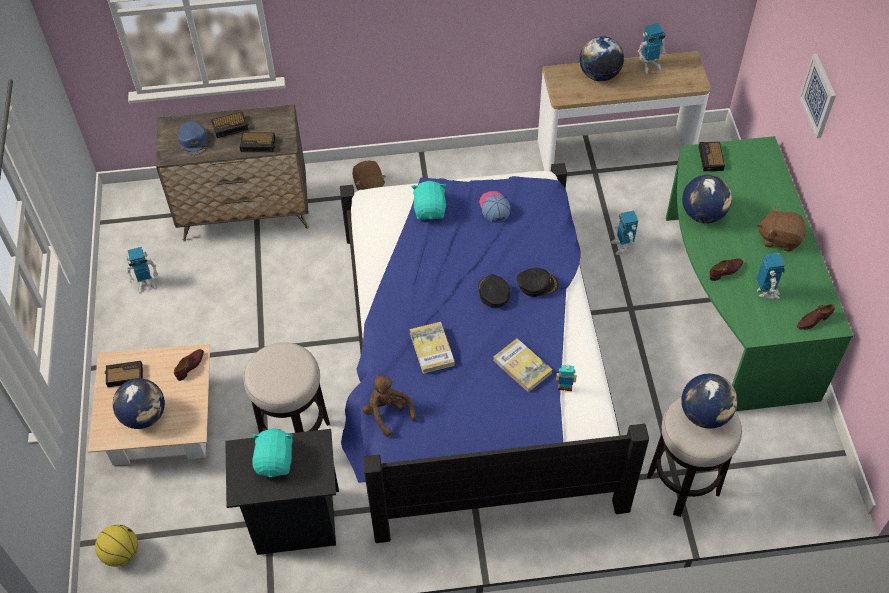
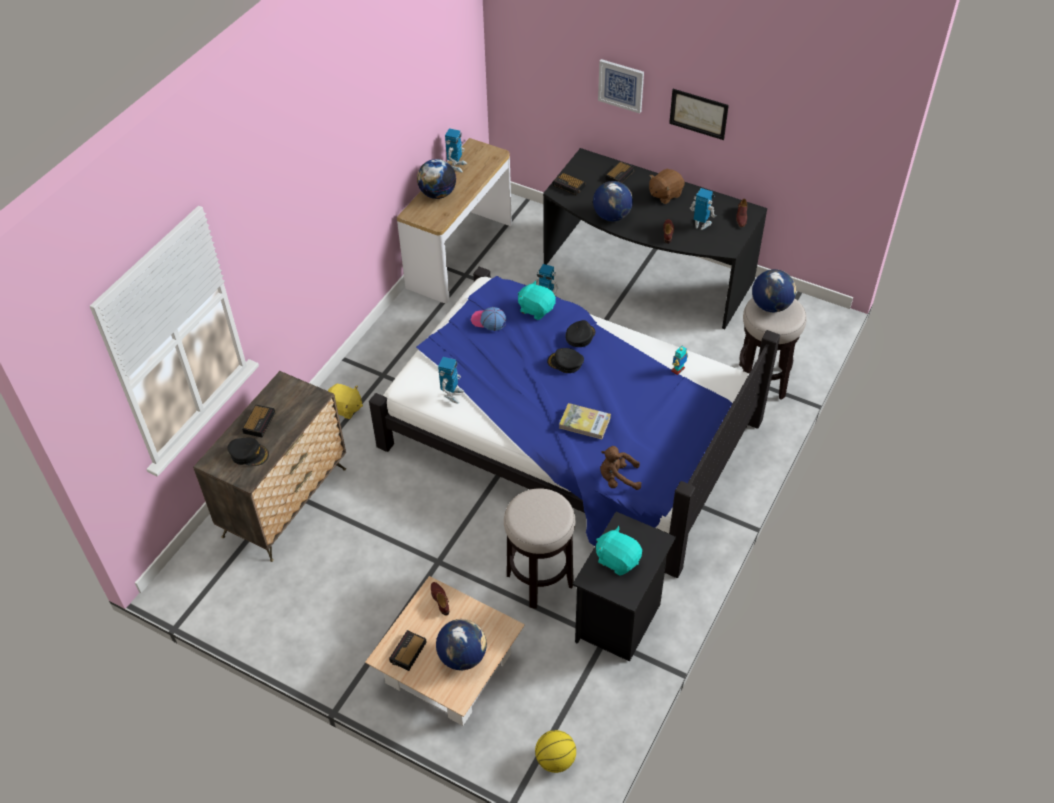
camera: 55 degrees left, 5 degrees down
toy robot [126,247,158,294] -> toy robot moved to [438,357,464,404]
blue cap [178,121,208,156] -> black cap [227,438,269,466]
alarm clock [240,132,275,152] -> alarm clock moved to [605,161,635,183]
brown plush toy [352,160,386,191] -> yellow plush toy [328,384,363,419]
turquoise plush toy [411,181,446,220] -> turquoise plush toy moved to [518,280,556,320]
book [493,338,553,392] -> none
green desk [666,136,853,411] -> black desk [543,148,767,329]
none -> picture [669,89,729,140]

